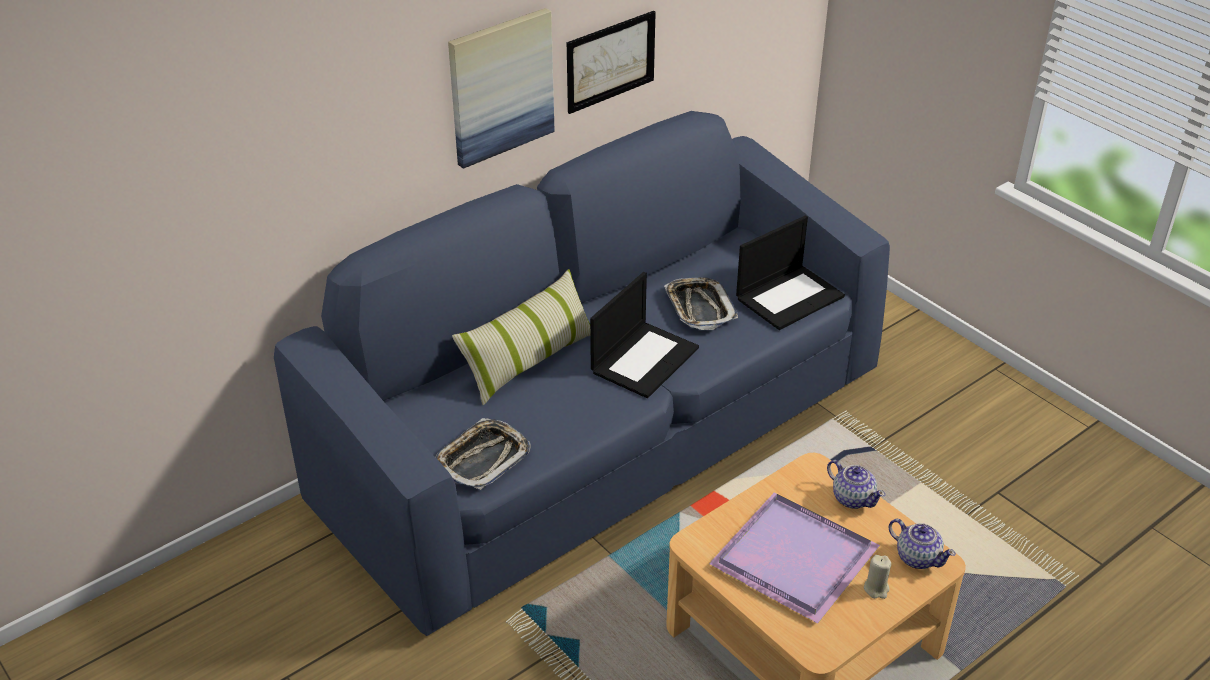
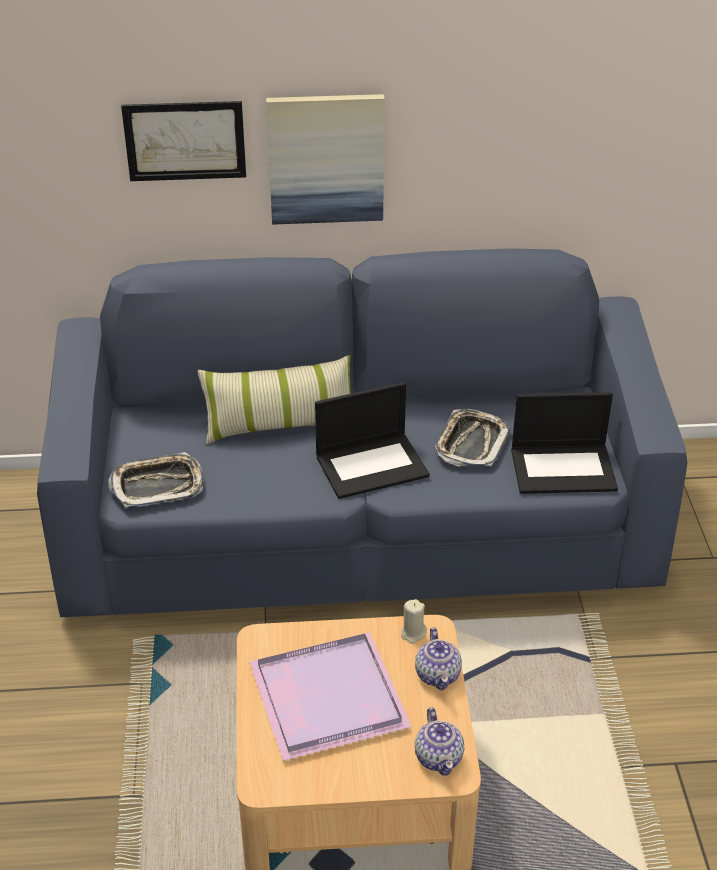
camera: 35 degrees right, 0 degrees up
picture [567,11,656,114] -> picture moved to [121,101,246,181]
beige candle [864,555,891,599] -> beige candle moved to [401,599,427,644]

